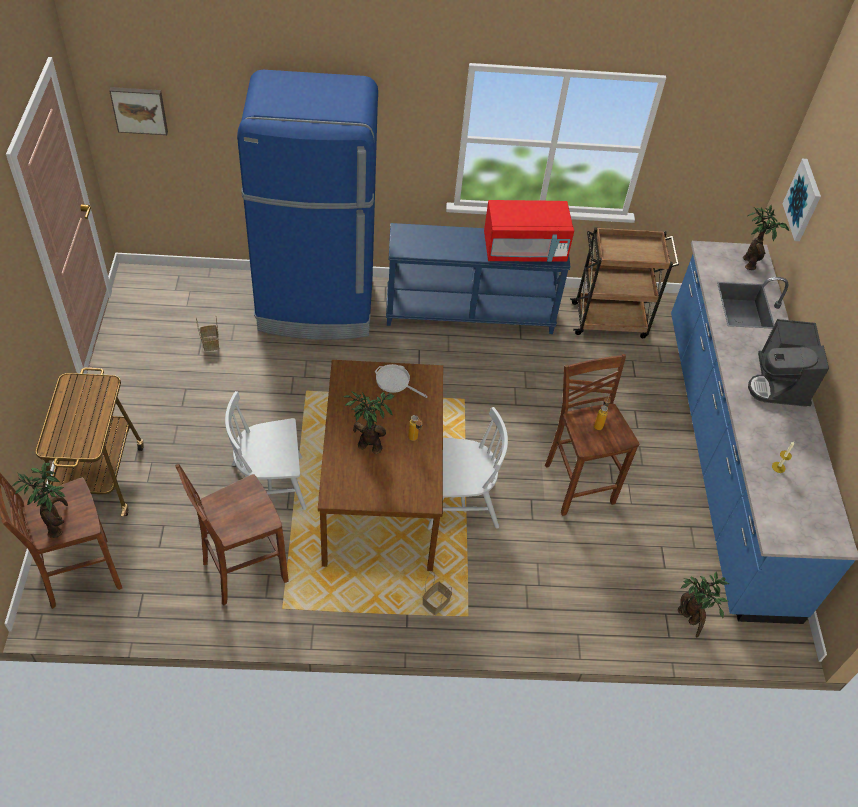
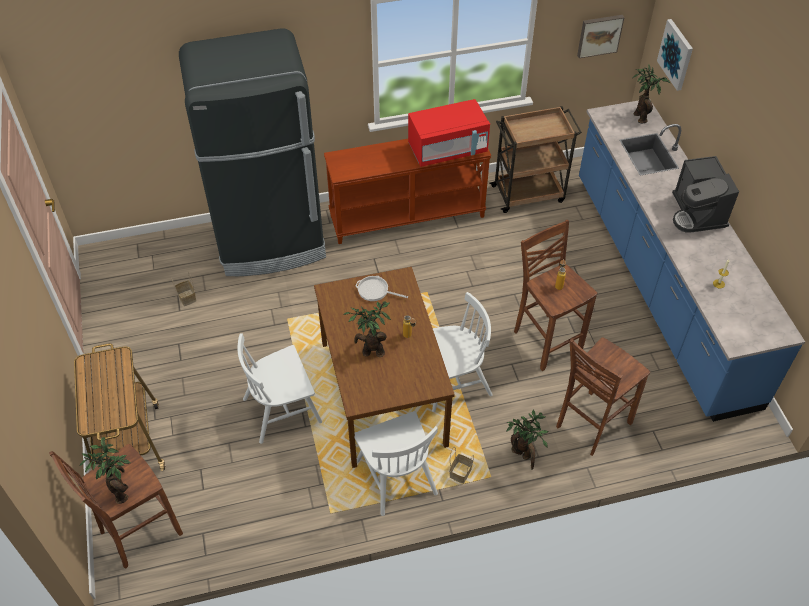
camera: 10 degrees left, 0 degrees up
picture [109,87,168,135] -> picture moved to [577,15,624,58]
brown stool [175,464,289,606] -> brown stool moved to [556,337,650,456]
blue fridge [237,70,378,340] -> black fridge [179,28,326,276]
blue console table [386,223,570,334] -> brown console table [324,139,491,244]
potted plant [678,572,729,638] -> potted plant moved to [506,410,549,469]
none -> white chair [355,411,438,516]

